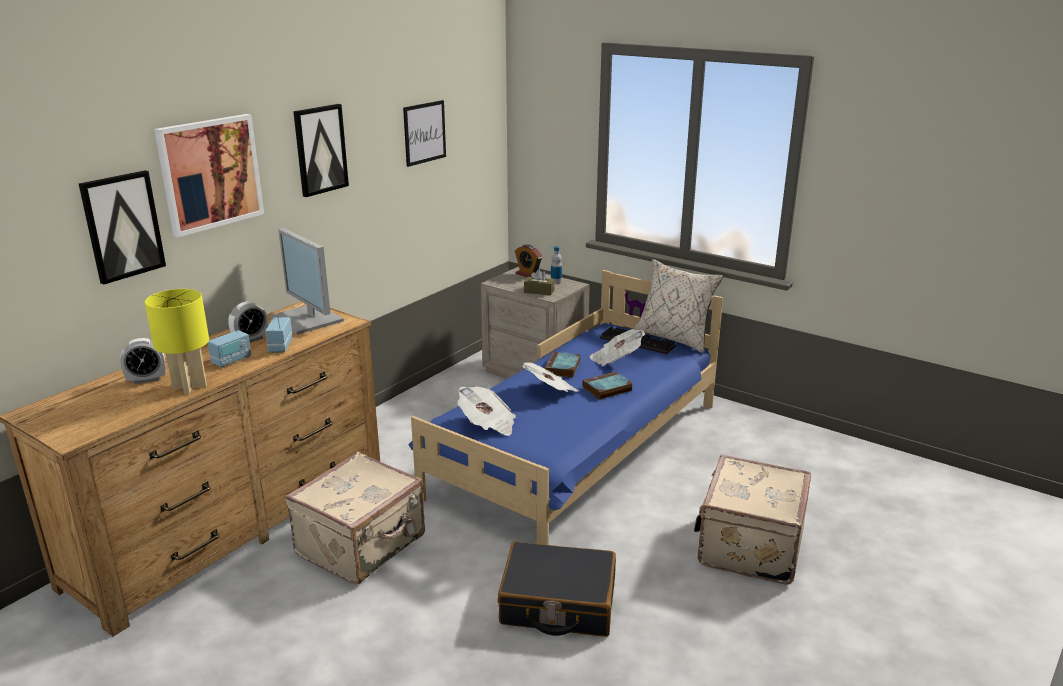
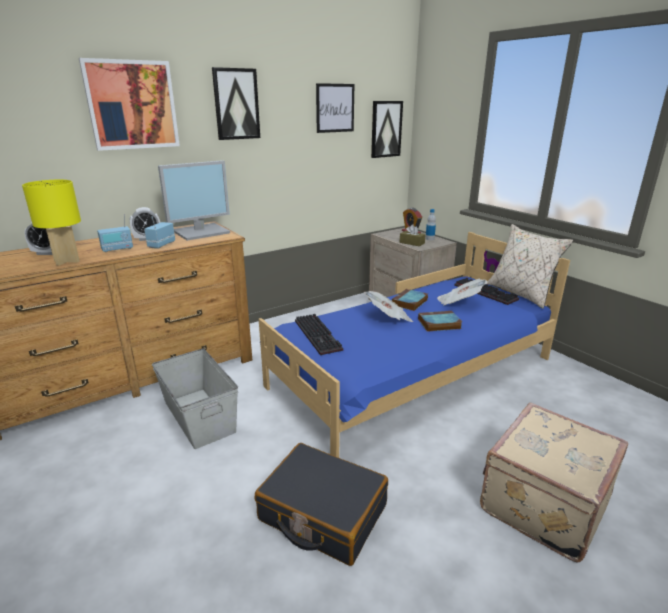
camera: 20 degrees right, 0 degrees up
picture [79,170,166,285] -> picture moved to [371,101,403,158]
monitor [270,228,344,335] -> monitor turned 105 degrees counterclockwise [158,160,230,241]
beige suitcase [285,452,425,585] -> grey storage box [152,349,238,449]
newspaper [457,386,516,436] -> keyboard [295,314,343,355]

